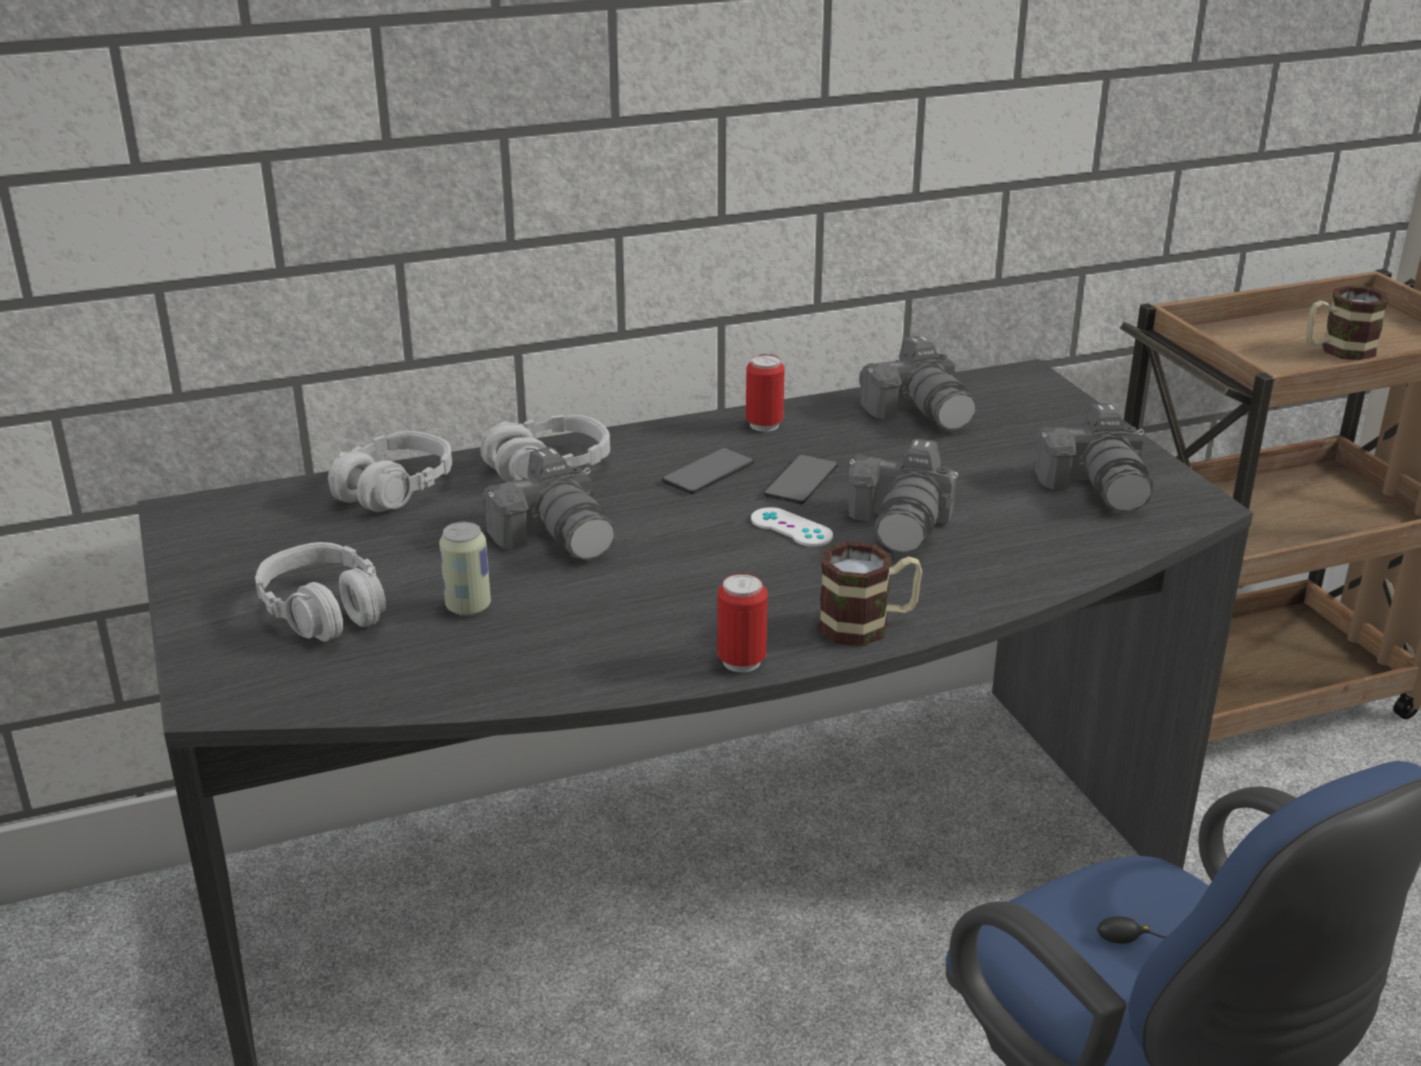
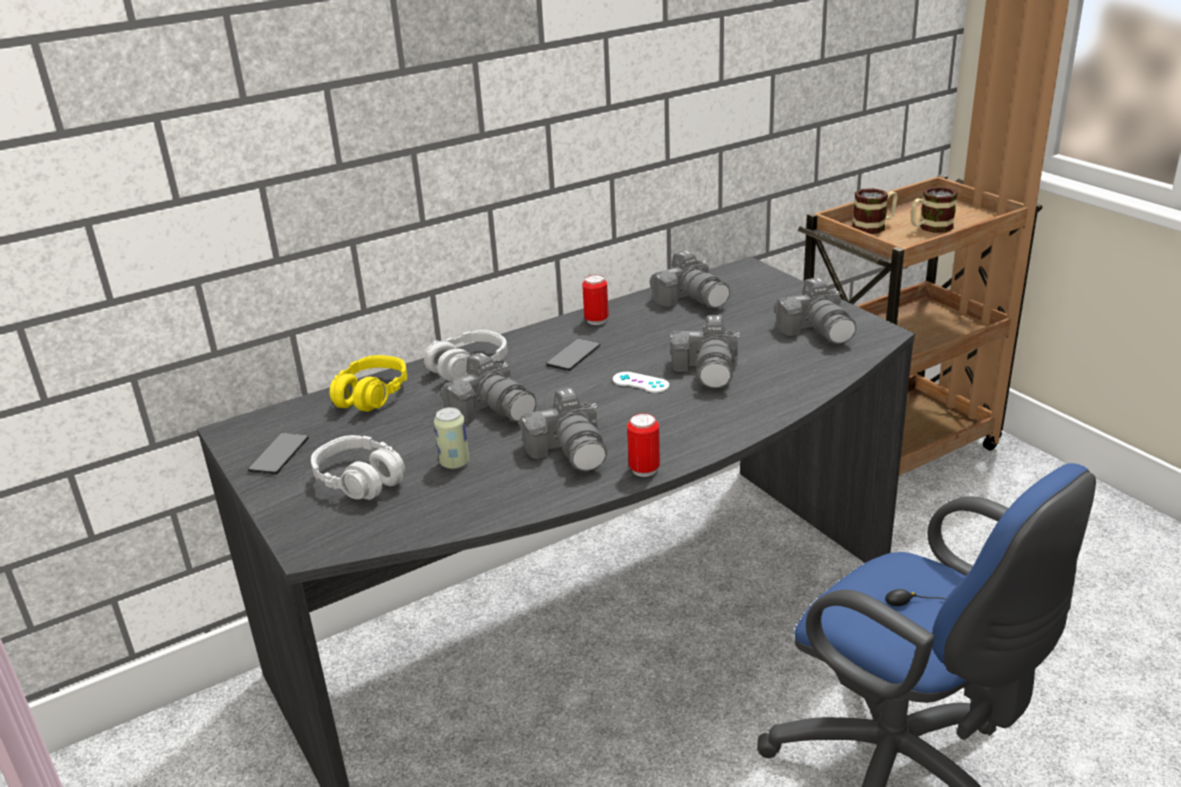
camera: 10 degrees left, 0 degrees up
grey headphones [328,431,452,512] -> yellow headphones [330,355,407,412]
phone [764,455,838,504] -> phone moved to [248,433,309,474]
mug [819,541,922,647] -> mug moved to [852,188,898,234]
none -> camera [519,387,607,471]

